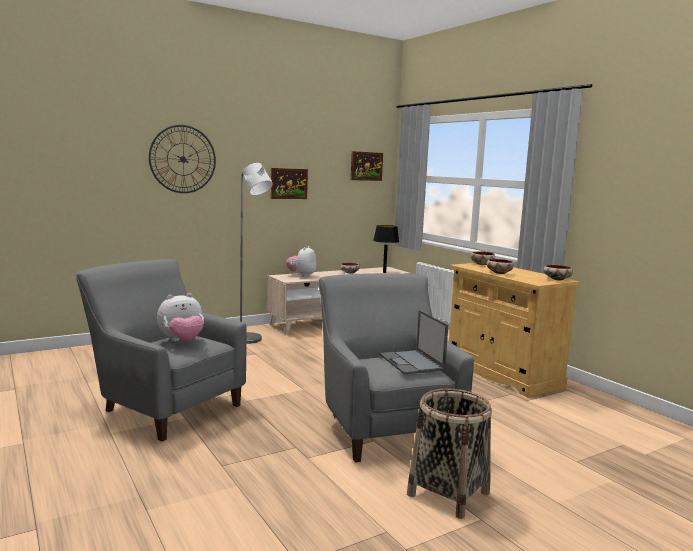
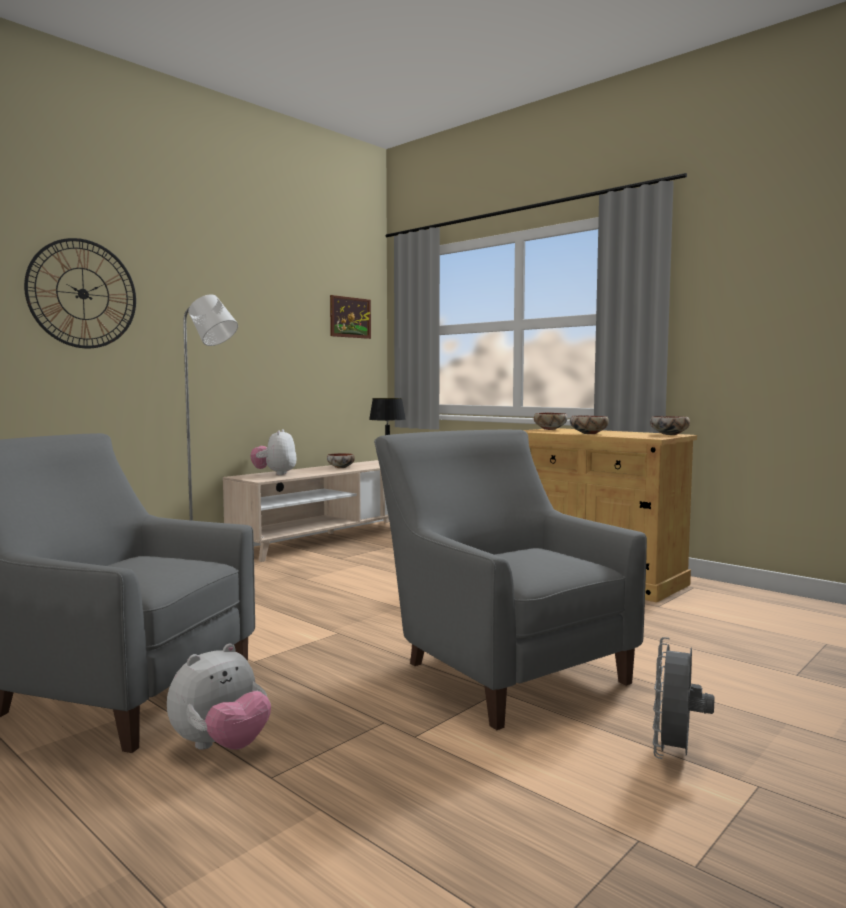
camera: 15 degrees left, 5 degrees down
plush toy [157,293,204,342] -> plush toy moved to [167,643,271,750]
picture [271,168,308,199] -> none
laptop [380,310,448,374] -> none
basket [407,389,492,519] -> grey fan [653,637,715,759]

